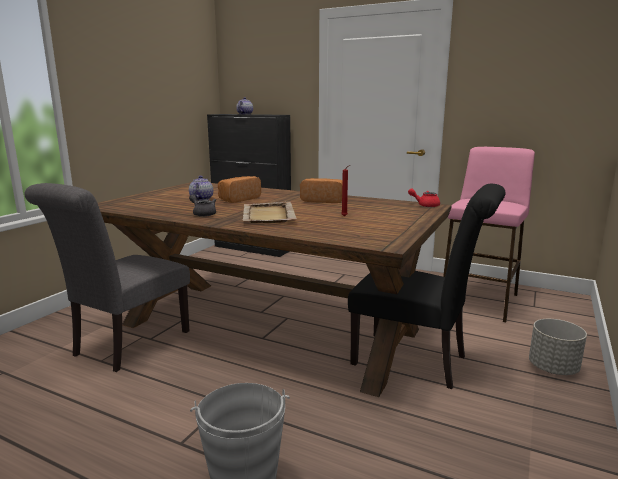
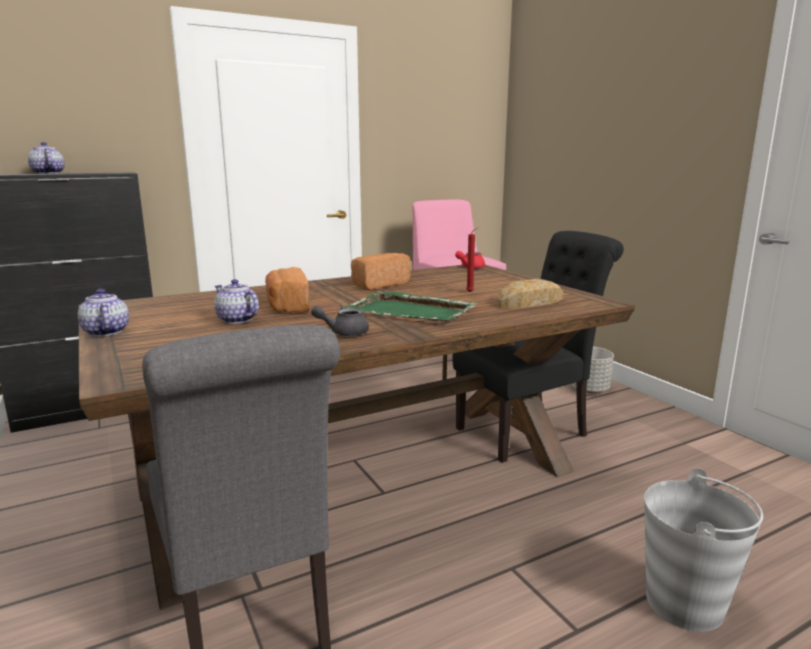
camera: 55 degrees left, 0 degrees up
beige tray [242,201,297,223] -> green tray [345,291,477,322]
none -> teapot [78,289,129,337]
none -> bread [498,279,563,309]

